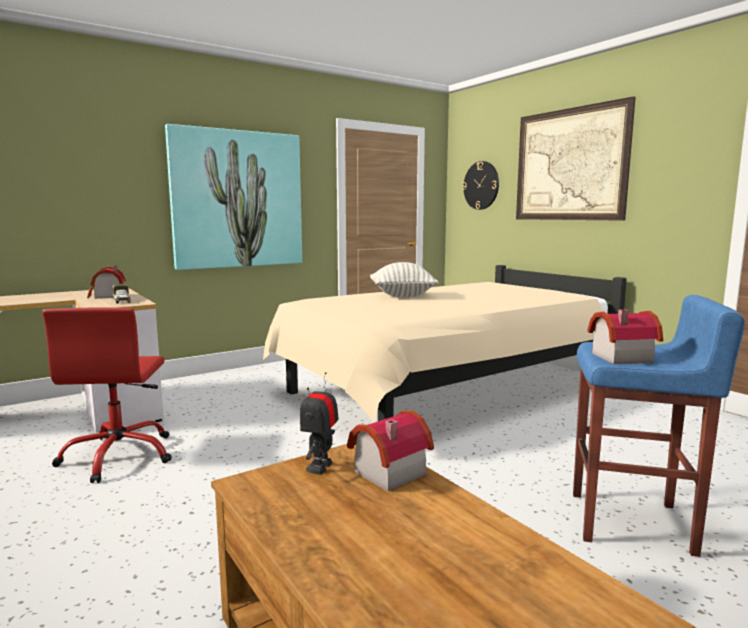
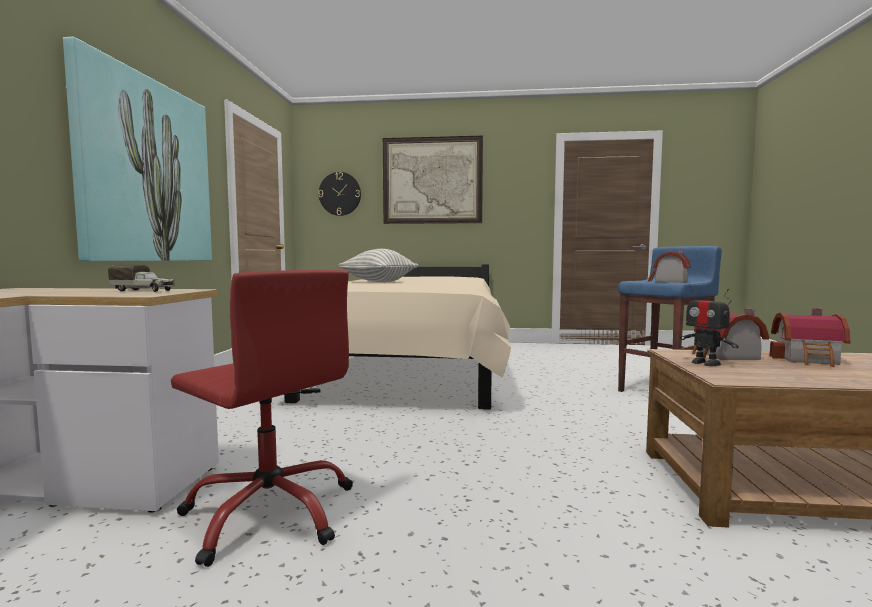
camera: 50 degrees left, 5 degrees down
toy house [87,266,126,299] -> toy house moved to [770,308,850,367]

